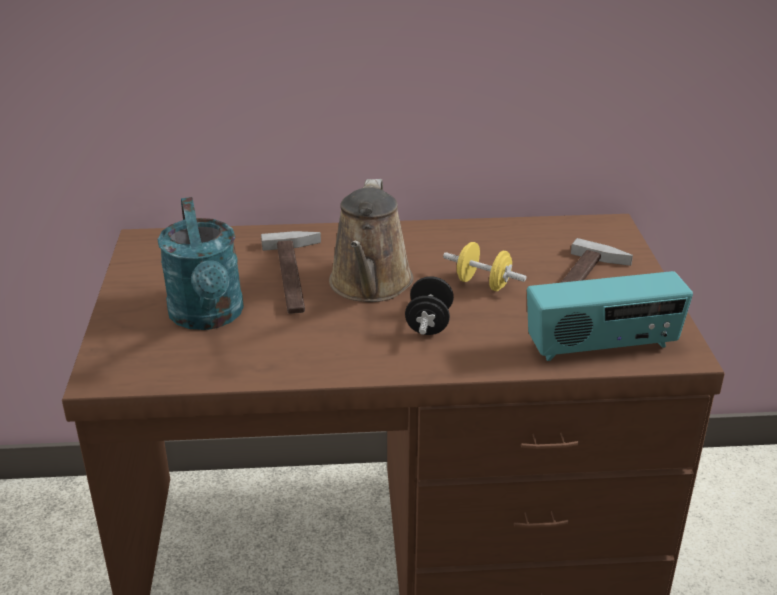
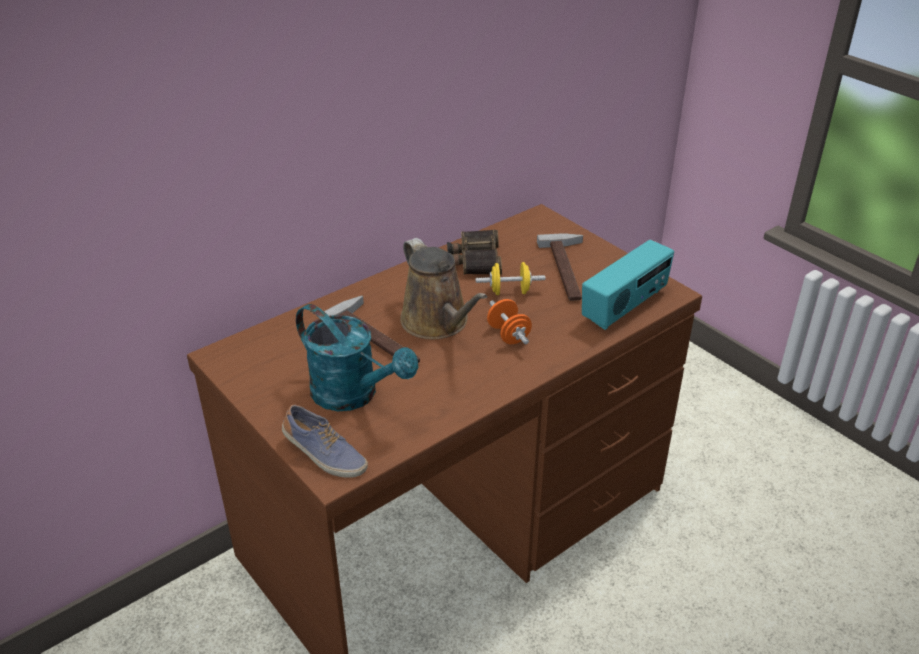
camera: 35 degrees left, 5 degrees up
black dumbbell [405,276,454,335] -> orange dumbbell [487,299,532,344]
none -> shoe [282,404,368,478]
none -> binoculars [447,229,502,275]

